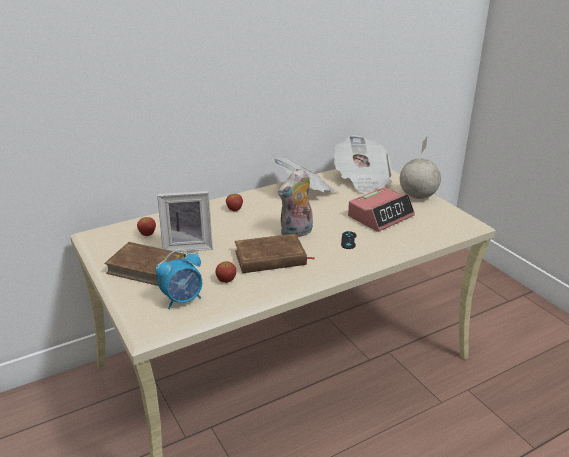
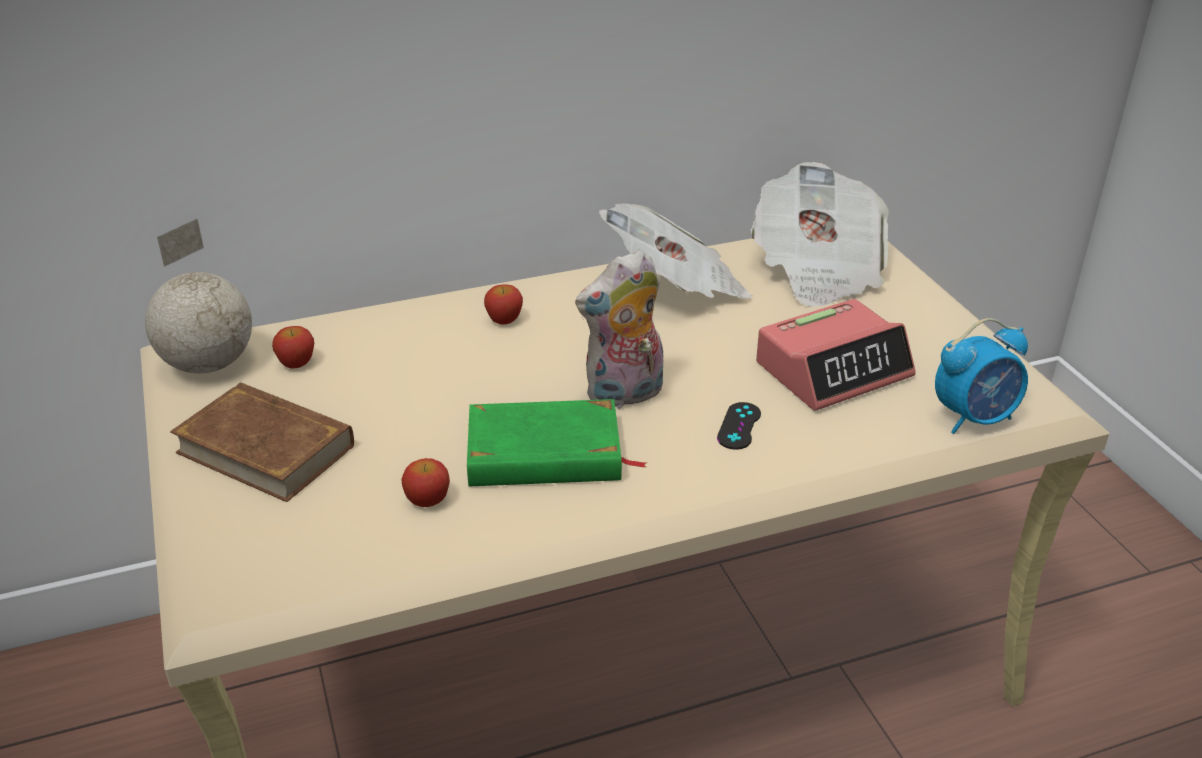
camera: 10 degrees right, 5 degrees up
alarm clock [155,250,202,309] -> alarm clock moved to [935,318,1028,434]
picture frame [157,191,213,252] -> none
brown book [235,233,315,273] -> green book [467,399,646,486]
globe [400,137,441,199] -> globe moved to [145,219,252,374]

